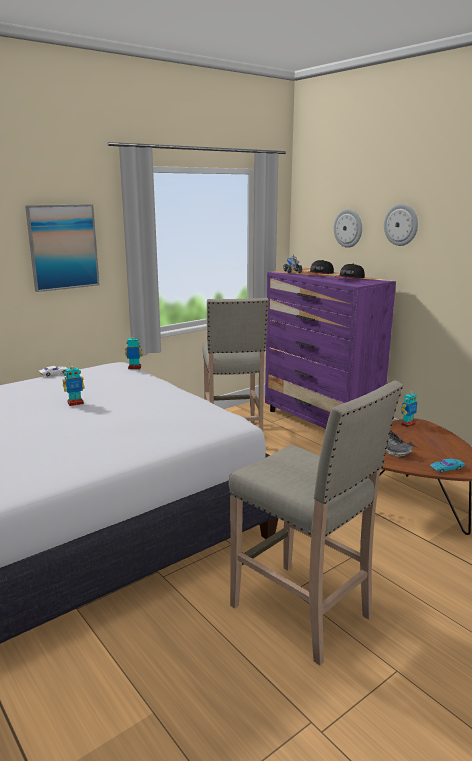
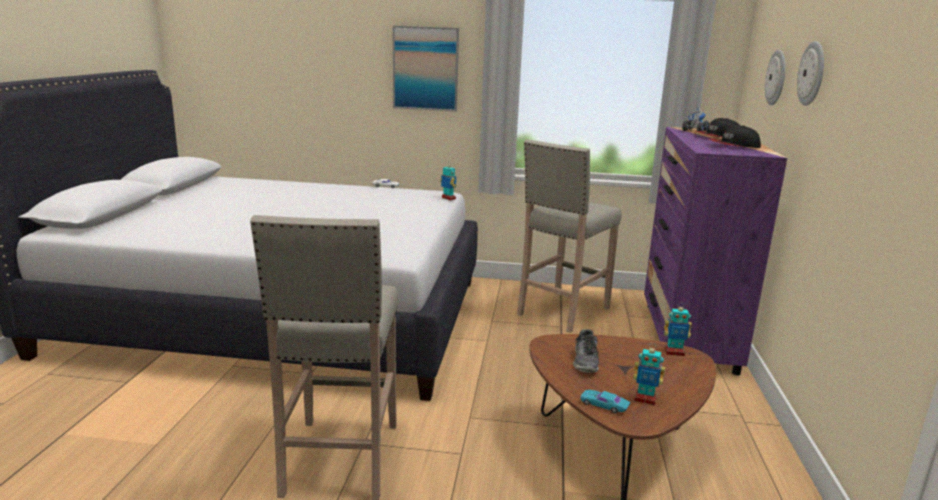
camera: 45 degrees right, 0 degrees up
toy robot [63,362,85,406] -> toy robot moved to [633,343,665,405]

